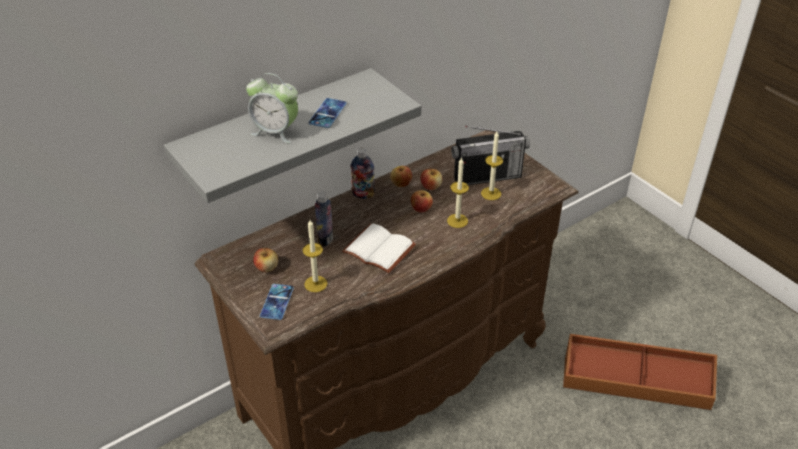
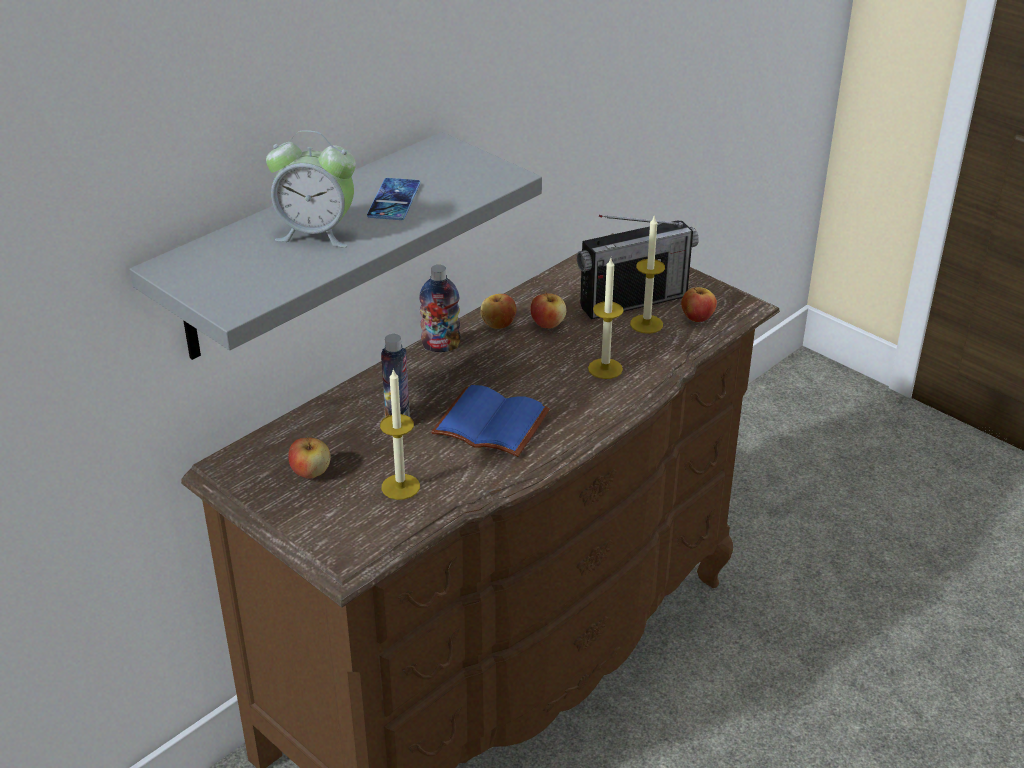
camera: 10 degrees left, 5 degrees down
phone [260,284,294,320] -> none
white book [342,224,416,273] -> blue book [431,385,550,457]
apple [411,190,433,213] -> apple moved to [681,287,717,322]
brown storage box [563,334,717,410] -> none

